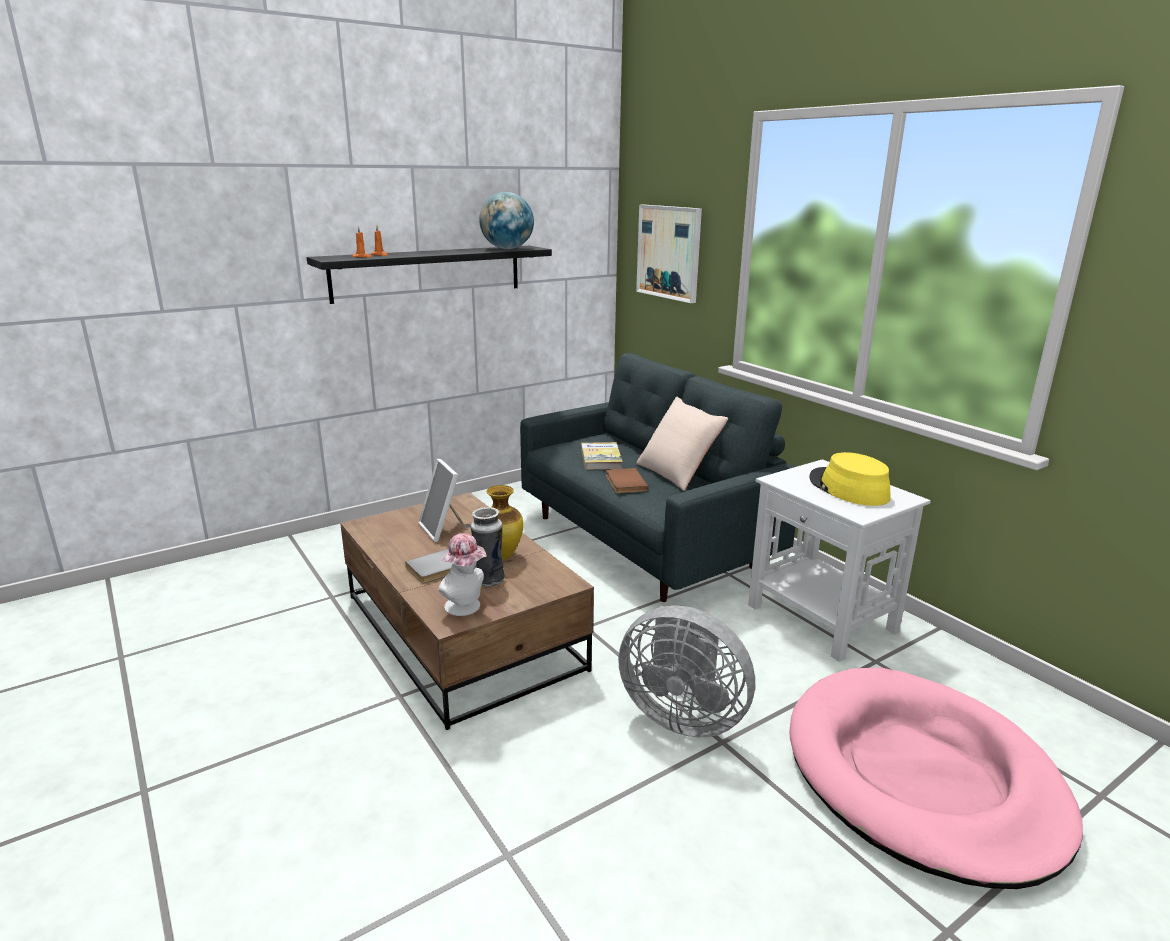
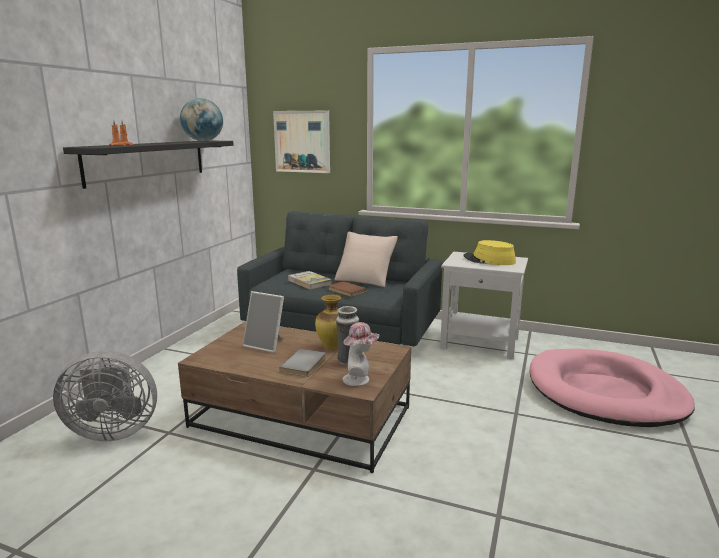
camera: 35 degrees left, 5 degrees down
grey fan [618,605,755,738] -> grey fan moved to [53,351,157,441]

